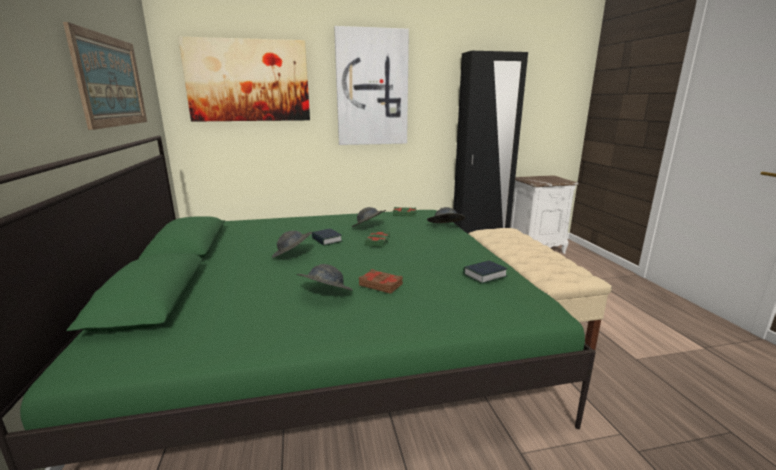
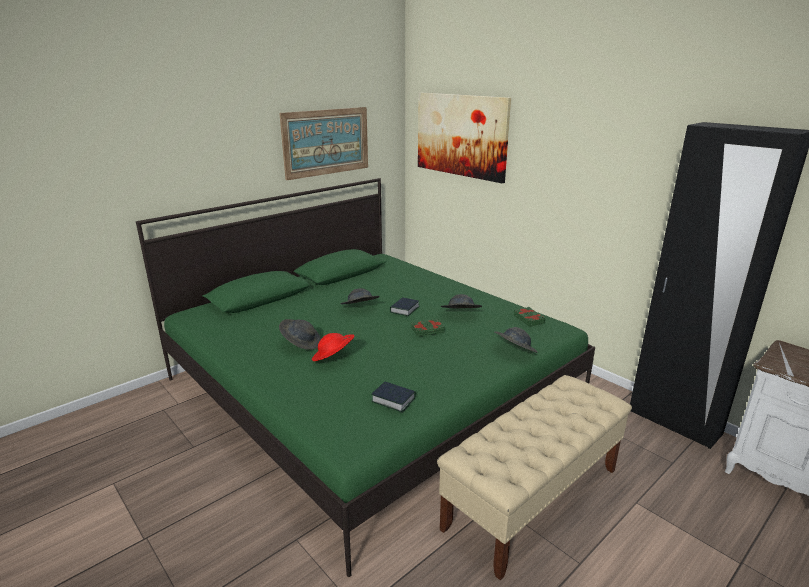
camera: 60 degrees right, 5 degrees up
picture [334,26,409,145] -> none
brown book [359,269,403,294] -> red hat [312,333,354,361]

